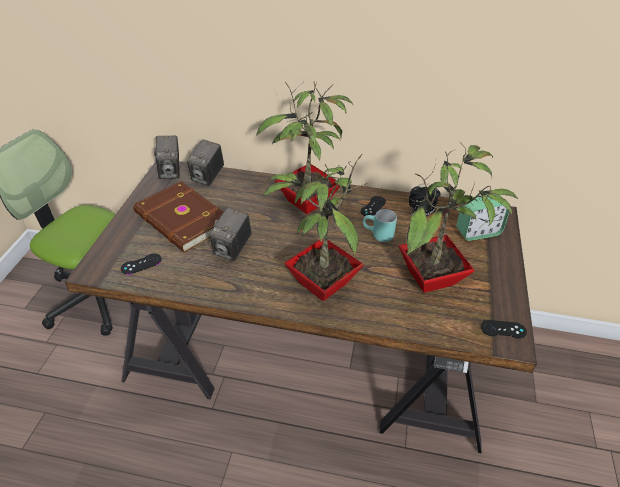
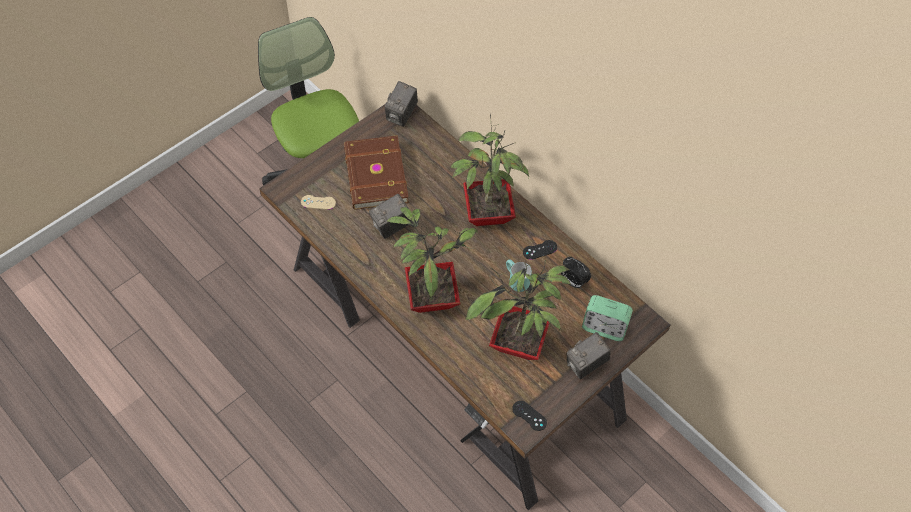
camera: 35 degrees right, 15 degrees up
black game controller [121,253,161,275] -> beige game controller [301,195,336,210]
camera [187,139,224,186] -> camera moved to [567,332,611,379]

